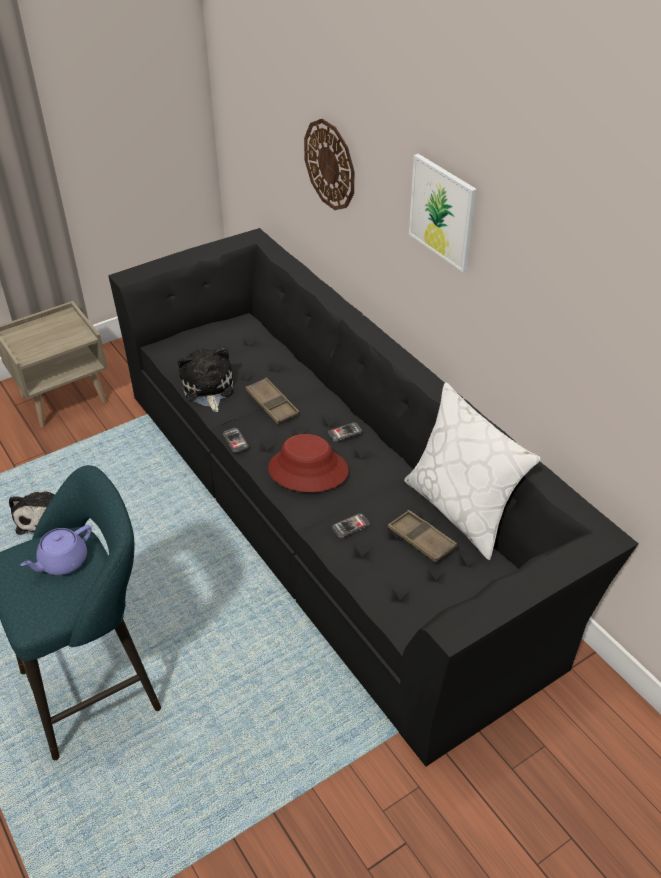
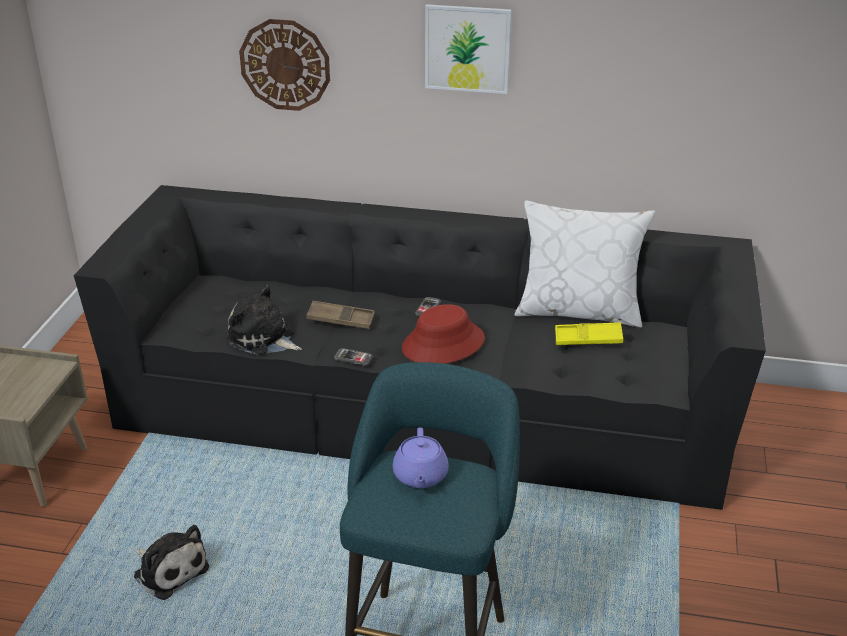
camera: 45 degrees left, 10 degrees down
phone [332,513,370,538] -> none
brown tray [388,510,457,562] -> yellow tray [555,322,623,345]

